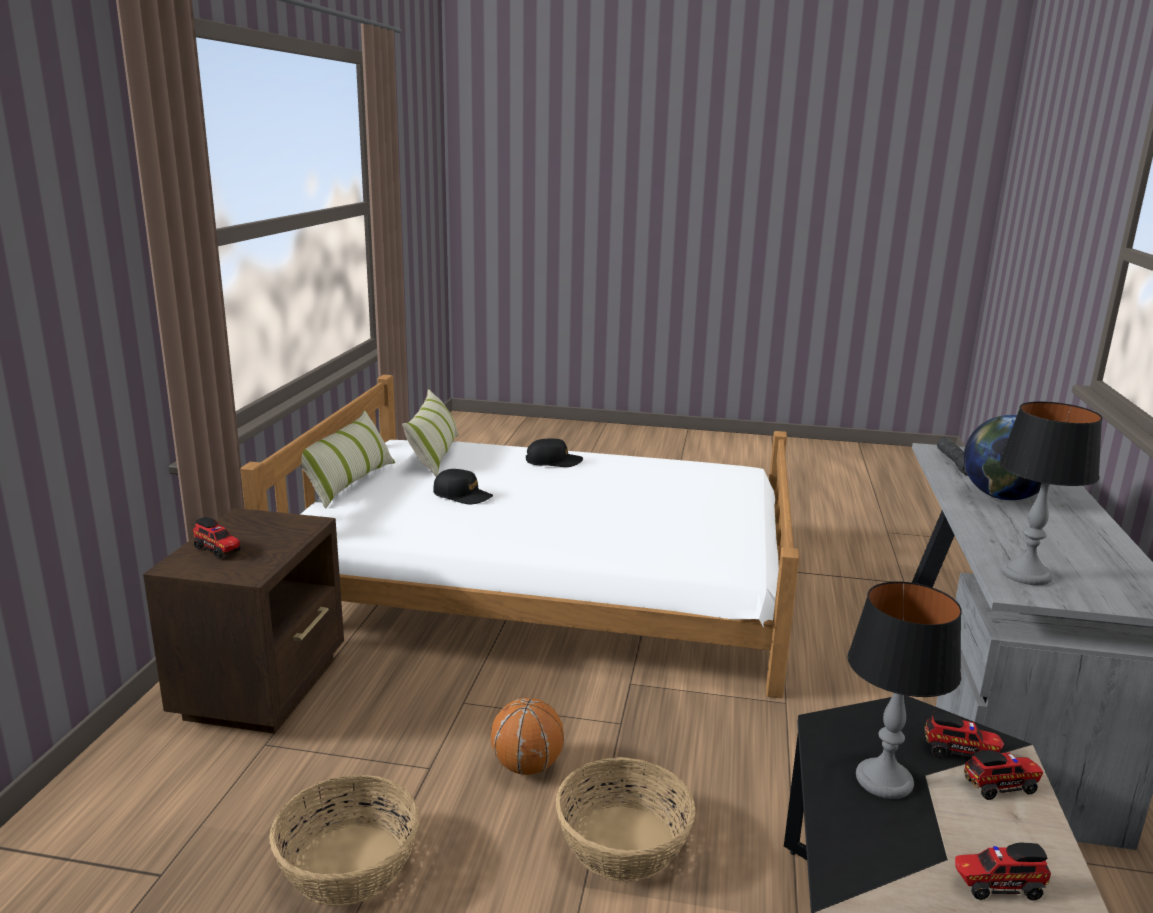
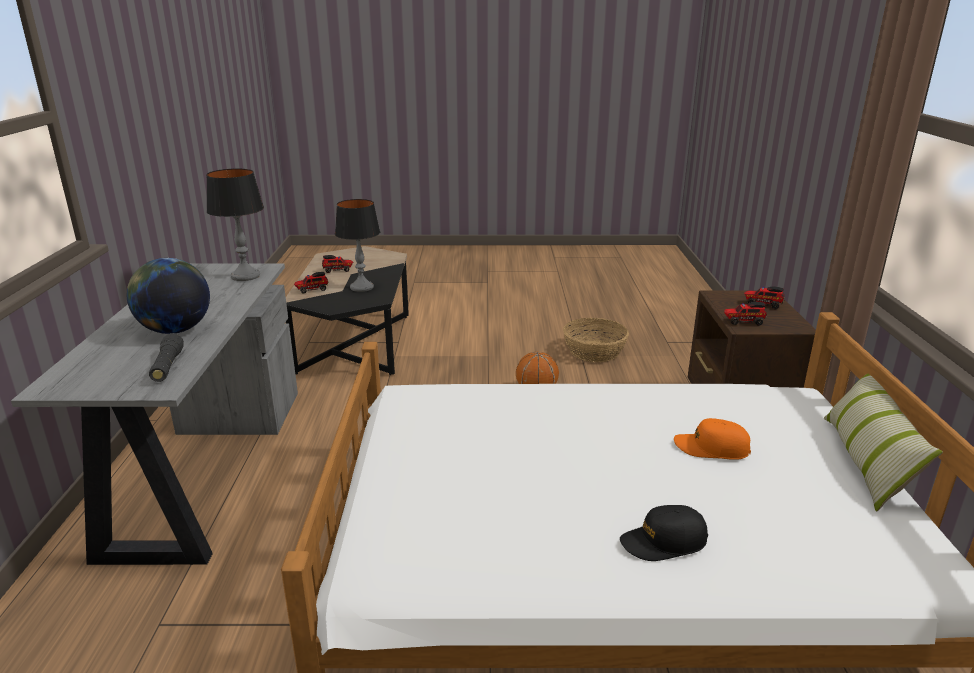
camera: 170 degrees right, 5 degrees up
pillow [402,389,458,477] -> none
black cap [433,469,493,504] -> orange cap [674,418,751,460]
basket [556,757,696,881] -> none
toy truck [924,712,1004,758] -> toy truck moved to [724,302,767,326]

